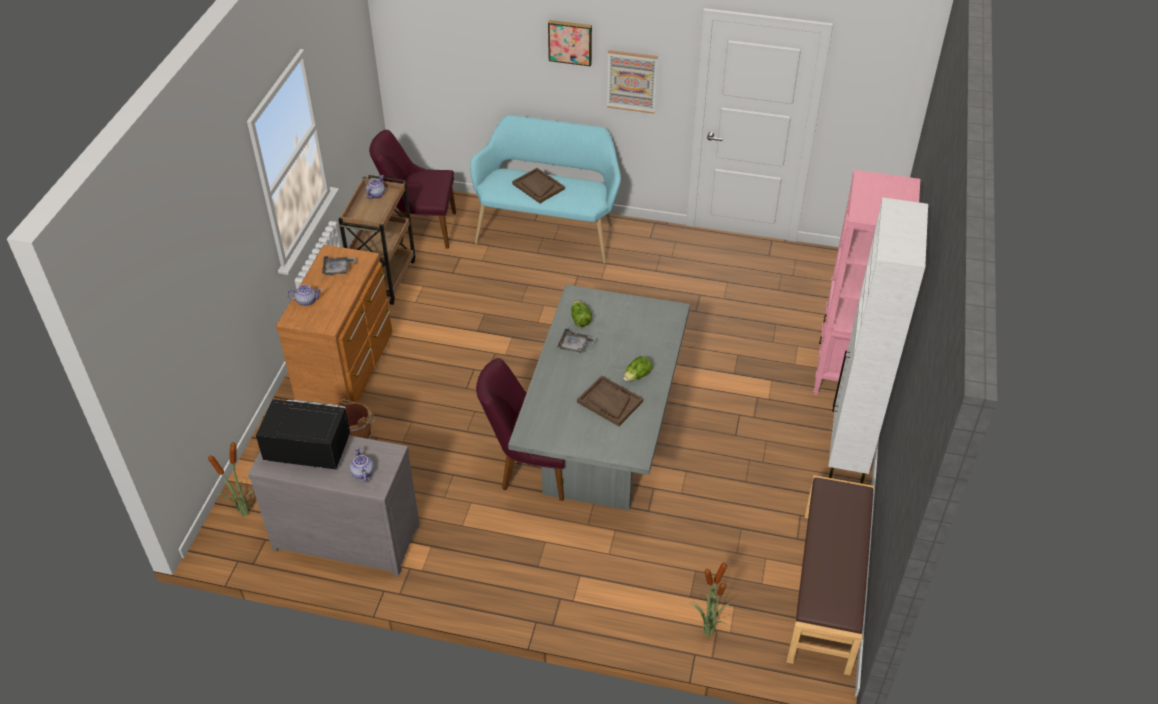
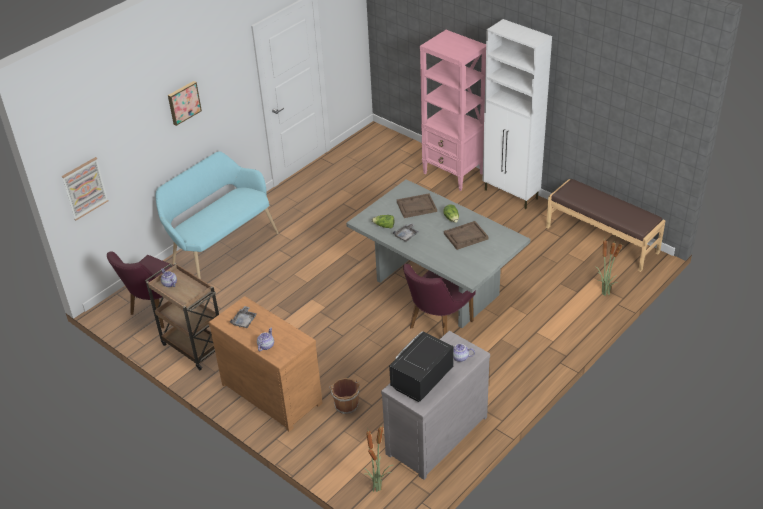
camera: 60 degrees left, 5 degrees down
brown tray [512,168,565,203] -> brown tray moved to [397,193,437,218]
picture [607,50,658,114] -> picture moved to [62,157,109,220]

